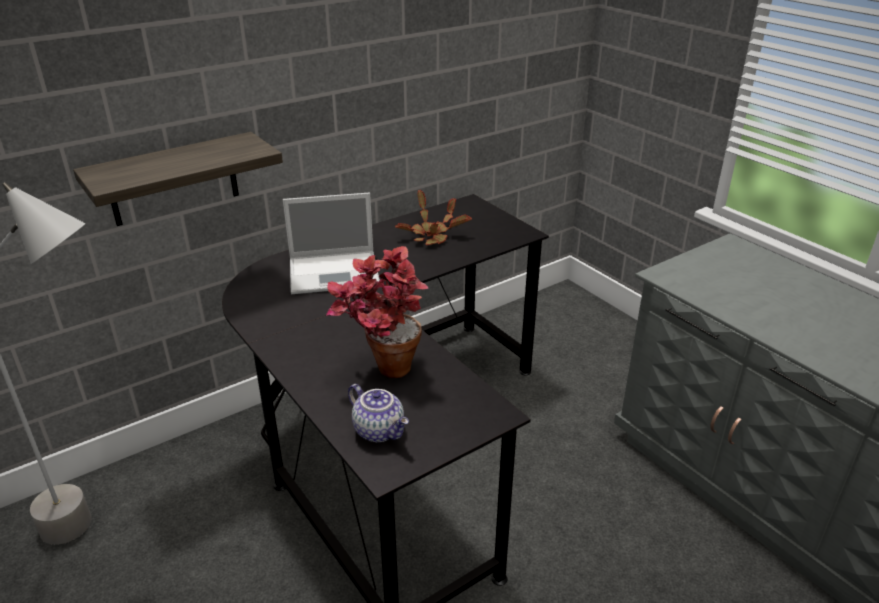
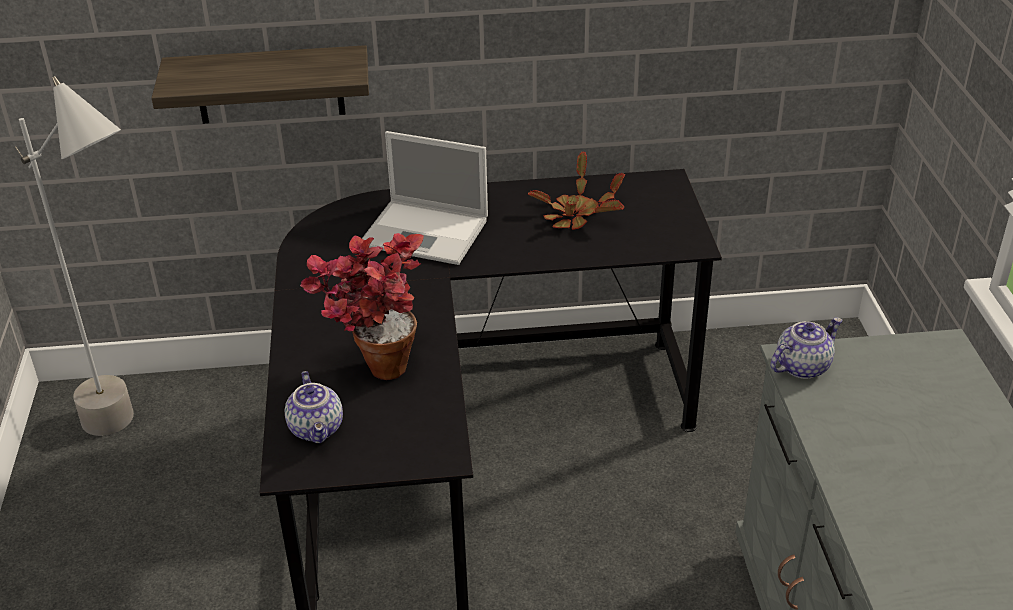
camera: 30 degrees right, 5 degrees up
none -> teapot [770,317,842,379]

